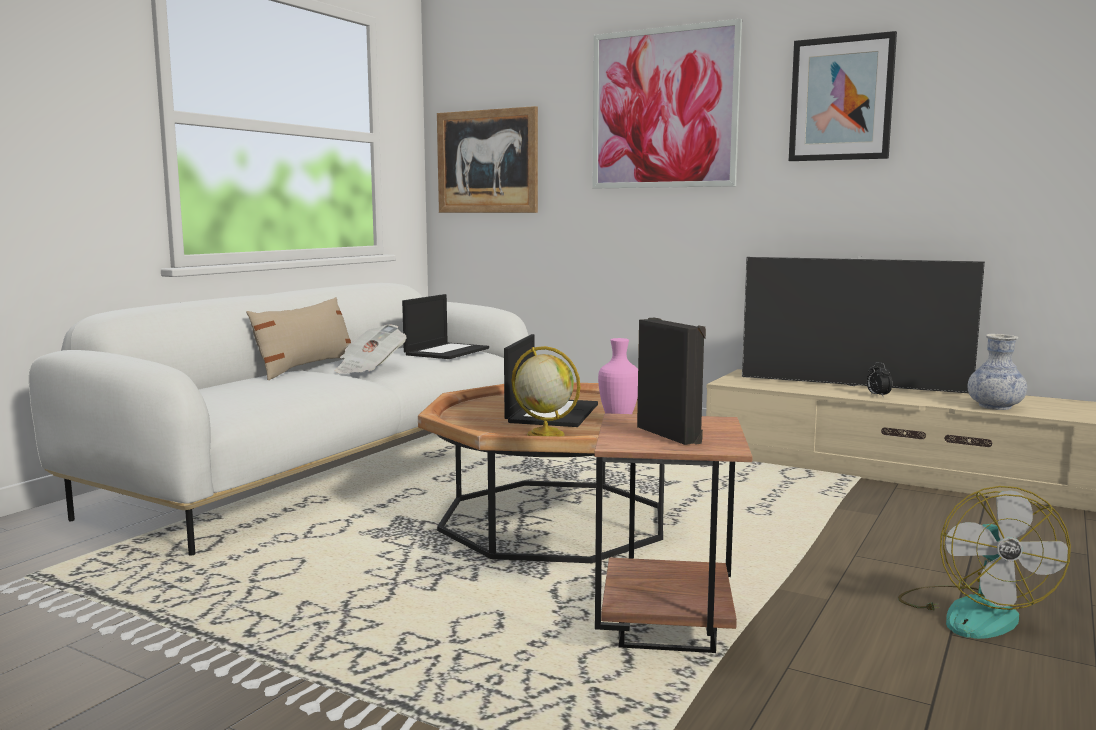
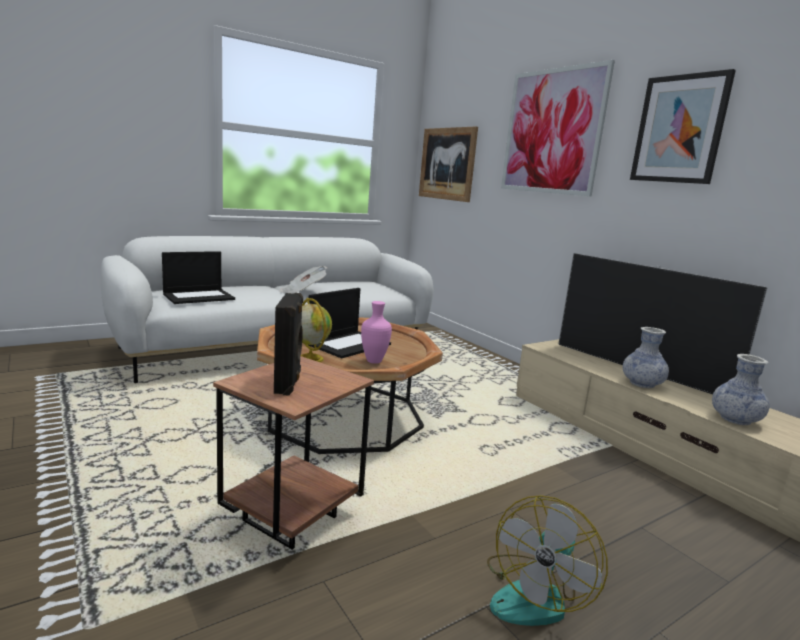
camera: 25 degrees right, 5 degrees up
beige pillow [247,297,351,380] -> none
laptop [402,294,489,359] -> laptop moved to [162,251,235,304]
alarm clock [867,362,893,398] -> vase [623,327,669,388]

